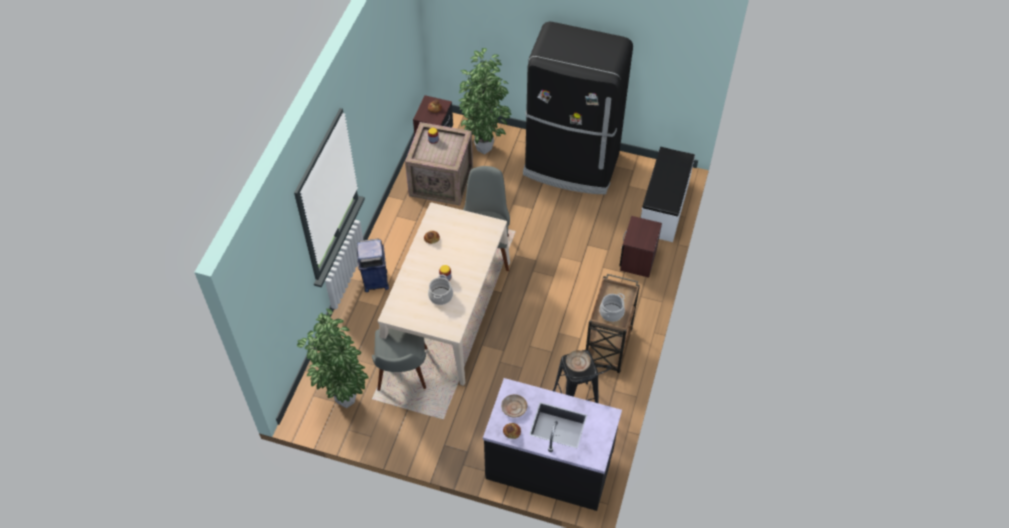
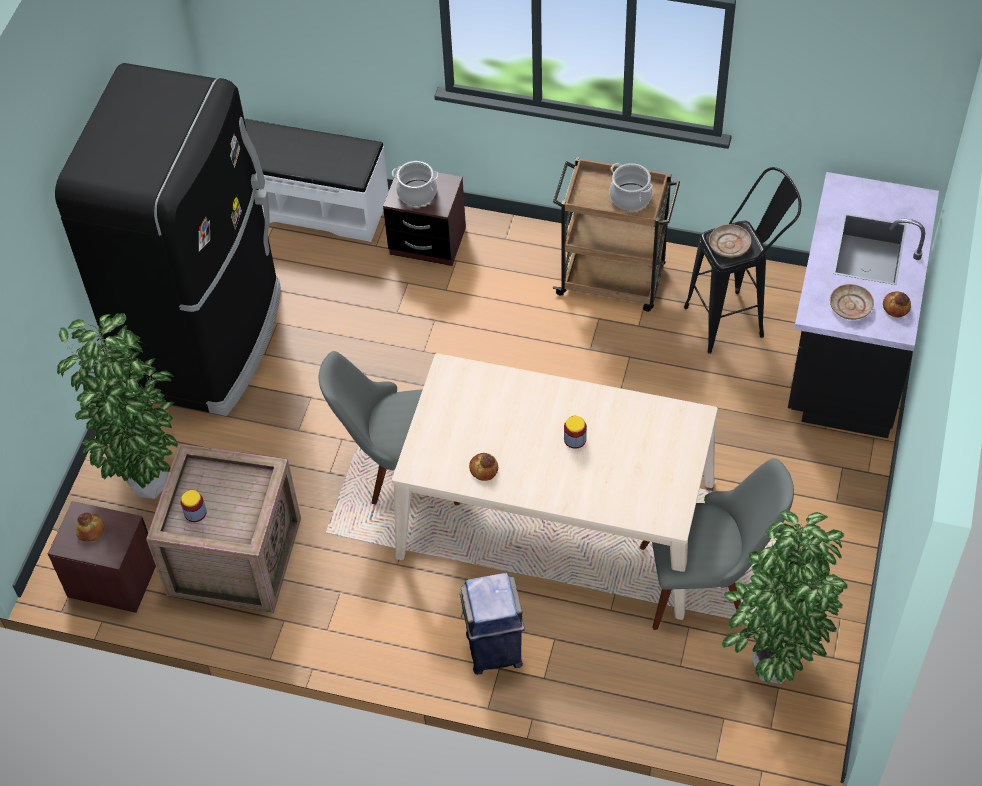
camera: 90 degrees left, 0 degrees up
cooking pot [428,274,453,305] -> cooking pot moved to [392,161,439,206]

